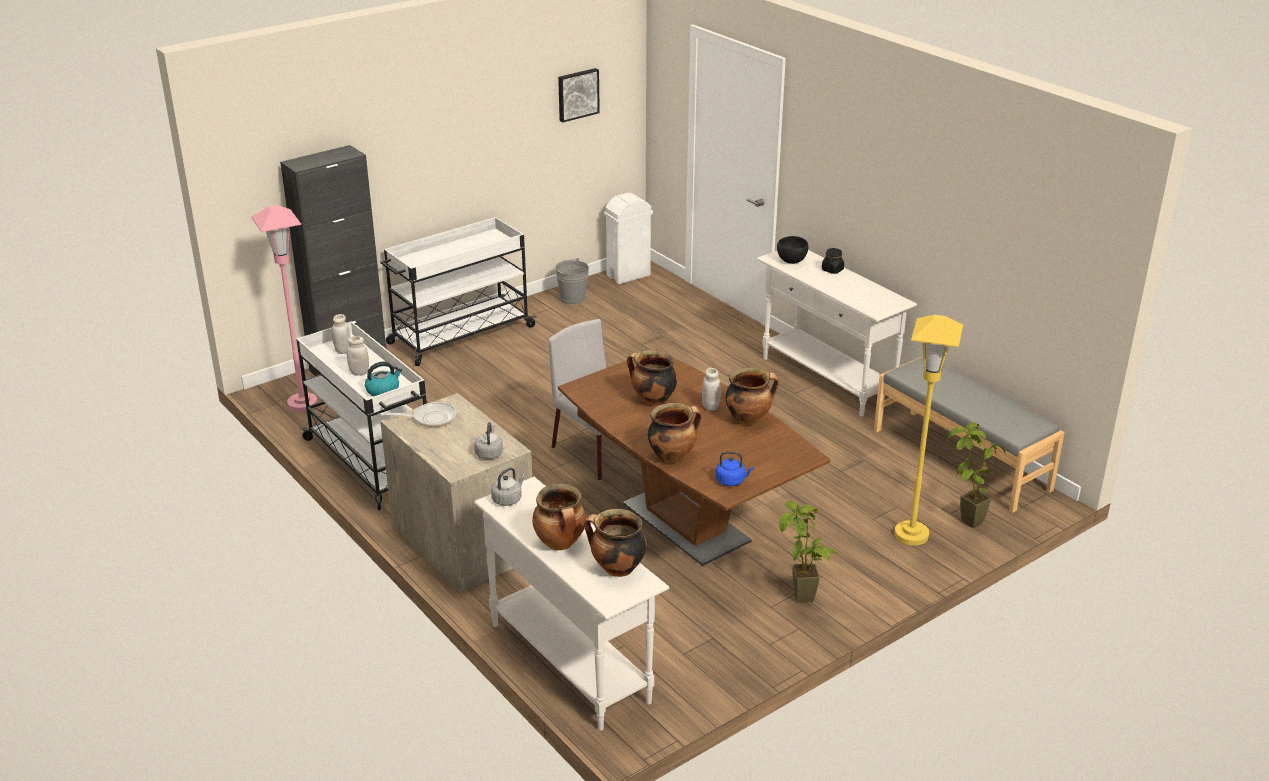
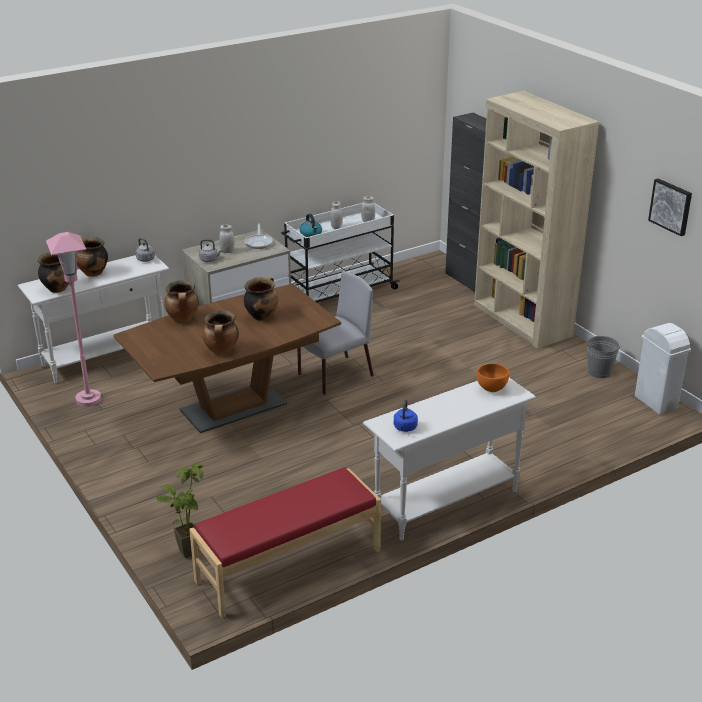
camera: 95 degrees right, 0 degrees up
pink floor lamp [252,205,318,412] -> pink floor lamp moved to [46,232,101,407]
white cart [380,217,537,366] -> beige bookcase [474,91,599,349]
white jar [702,368,721,411] -> white jar moved to [219,225,235,253]
blue kettle [716,451,754,486] -> blue kettle moved to [394,400,418,432]
black bowl [777,236,808,264] -> orange bowl [477,363,509,392]
potted plant [779,500,838,603] -> none
black jar [822,248,844,274] -> none
grey bench [874,357,1065,513] -> red bench [189,468,381,618]
yellow floor lamp [894,315,963,546] -> none

